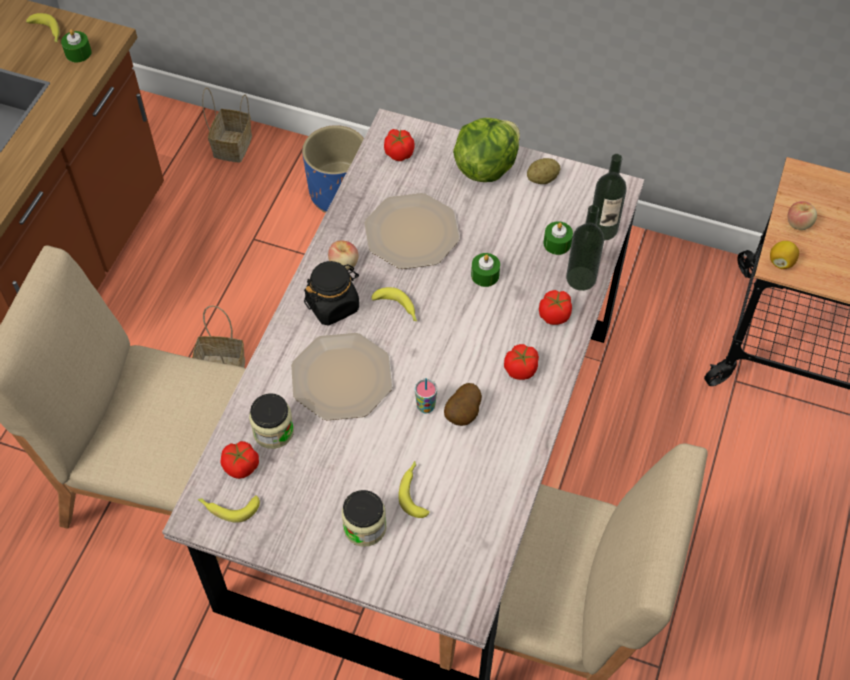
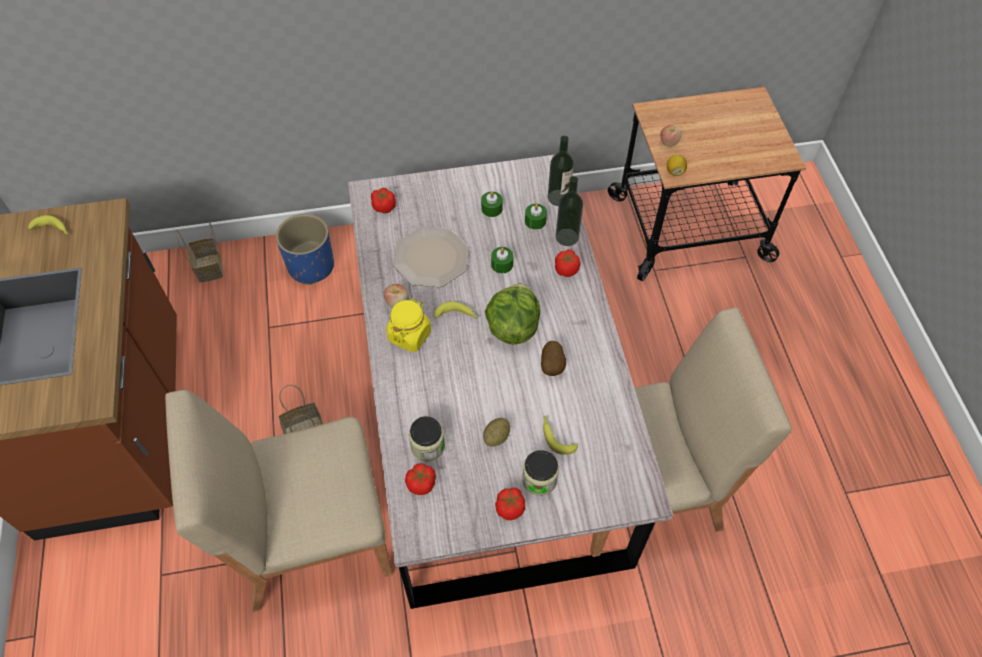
camera: 30 degrees left, 0 degrees up
green candle [61,29,92,62] -> green candle moved to [481,192,503,217]
banana [198,495,260,523] -> none
plate [291,333,393,420] -> none
black jar [304,261,359,326] -> yellow jar [386,298,431,352]
cup [415,378,437,413] -> none
lettuce [453,118,520,182] -> lettuce moved to [485,283,540,345]
tomato [504,344,539,380] -> tomato moved to [495,487,525,520]
potato [527,158,560,184] -> potato moved to [483,418,510,447]

